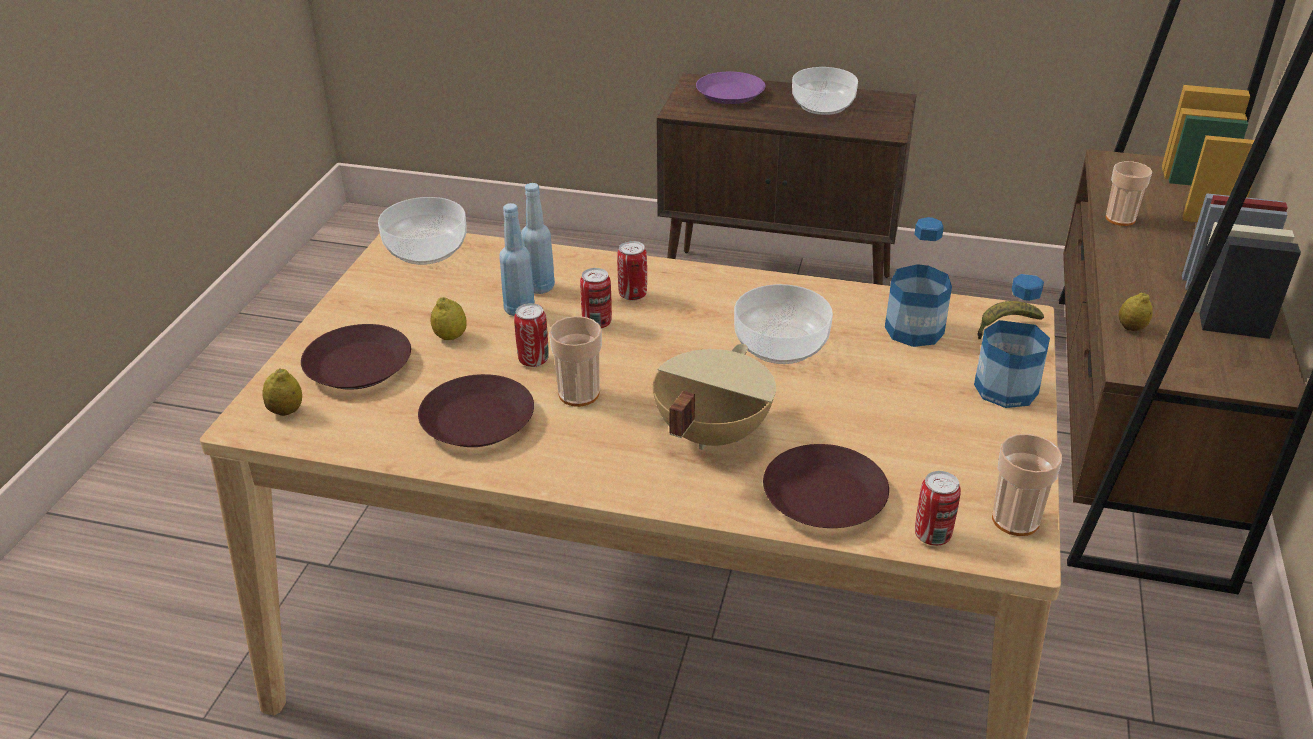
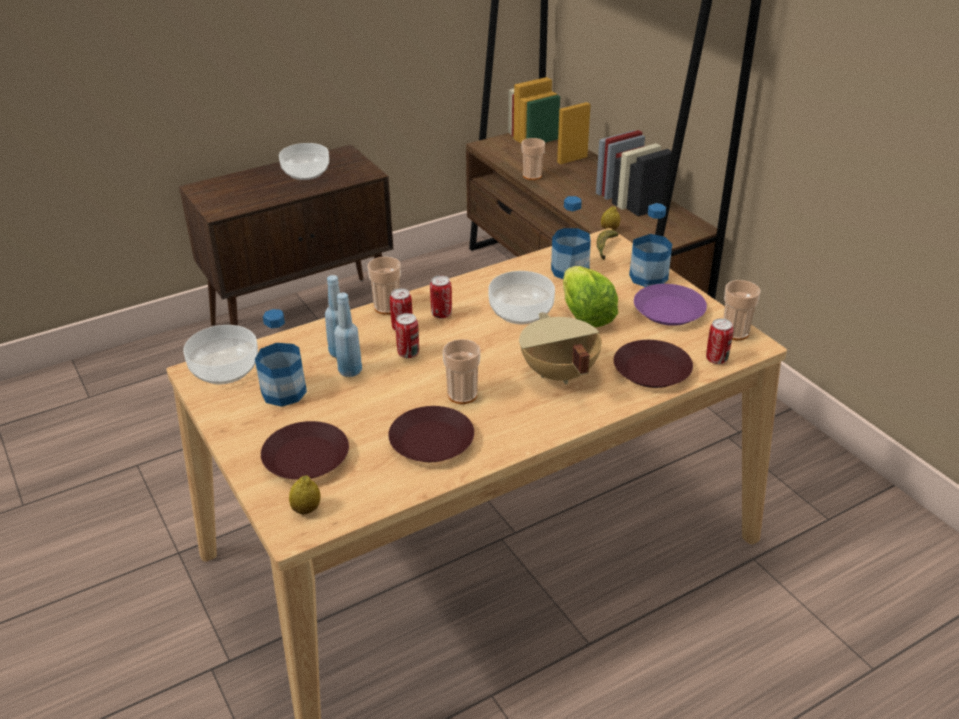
camera: 45 degrees left, 0 degrees up
lemon [431,297,467,340] -> none
can [514,303,549,367] -> can moved to [430,275,452,319]
purple plate [696,72,765,104] -> purple plate moved to [634,284,707,326]
none -> bottle [255,309,307,407]
none -> cup [367,257,401,315]
none -> lettuce [563,266,618,327]

